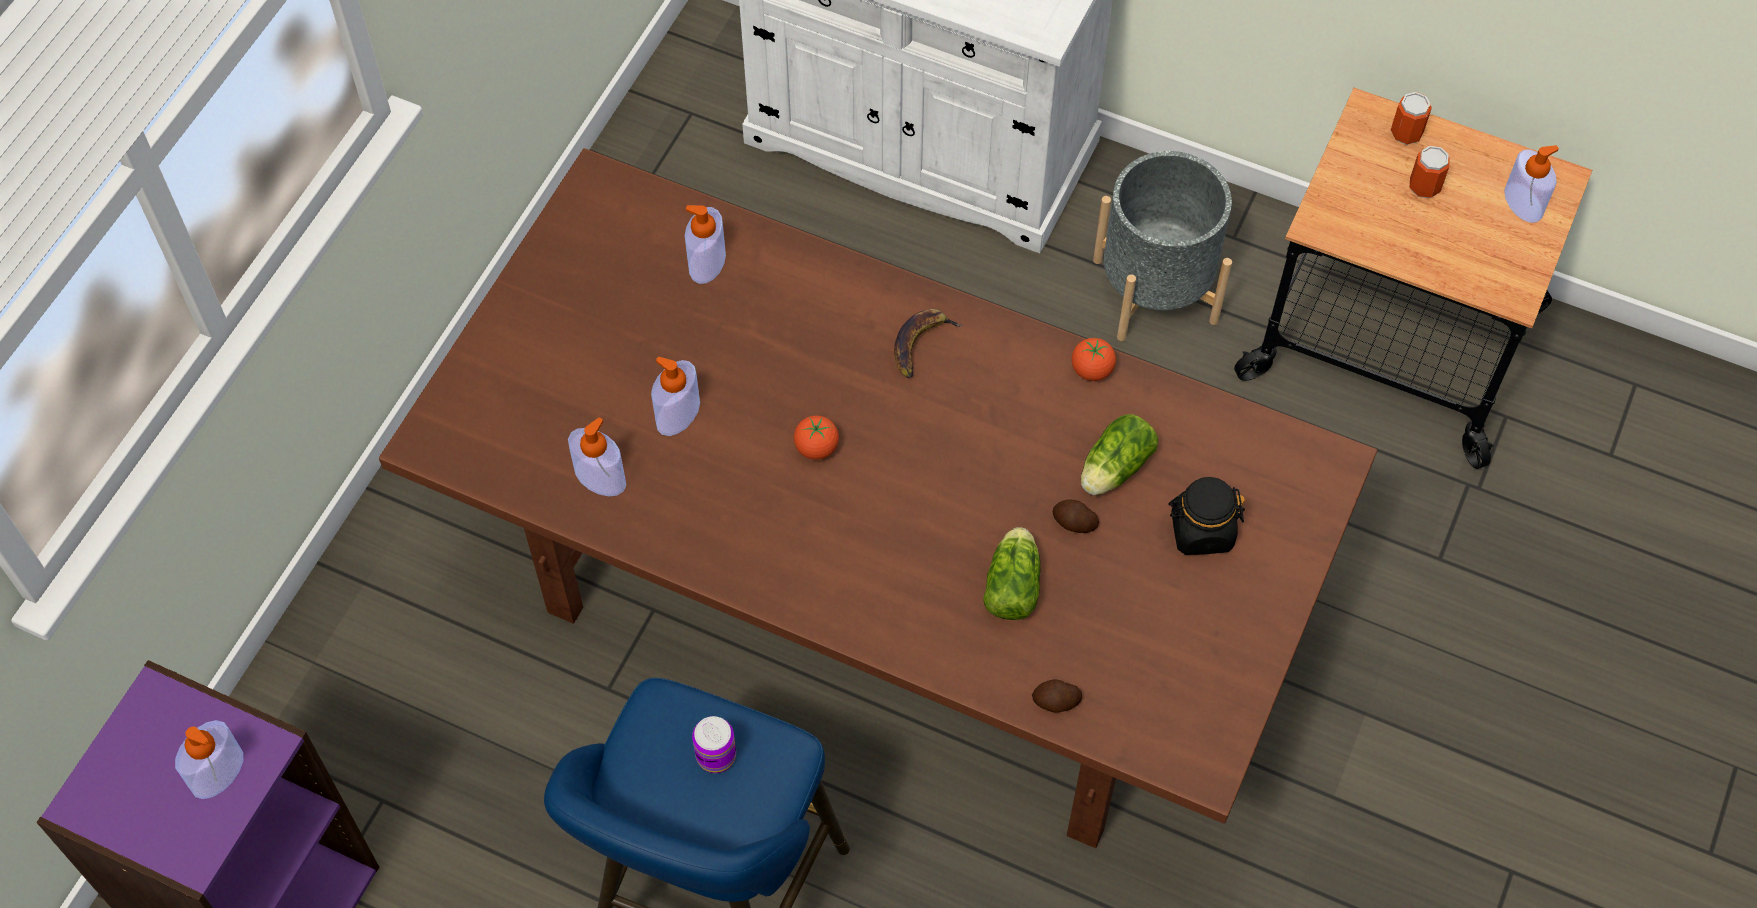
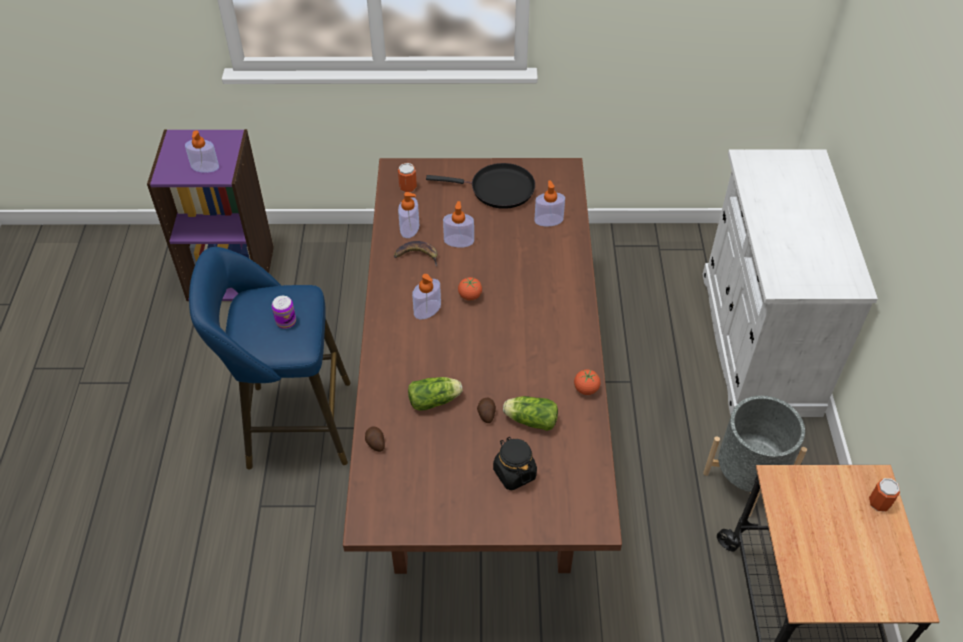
camera: 65 degrees right, 10 degrees down
banana [894,309,963,378] -> banana moved to [394,241,437,267]
can [1410,146,1450,198] -> can moved to [398,163,417,193]
soap dispenser [1504,145,1559,223] -> soap dispenser moved to [412,274,441,319]
none -> black frying pan [426,163,535,209]

